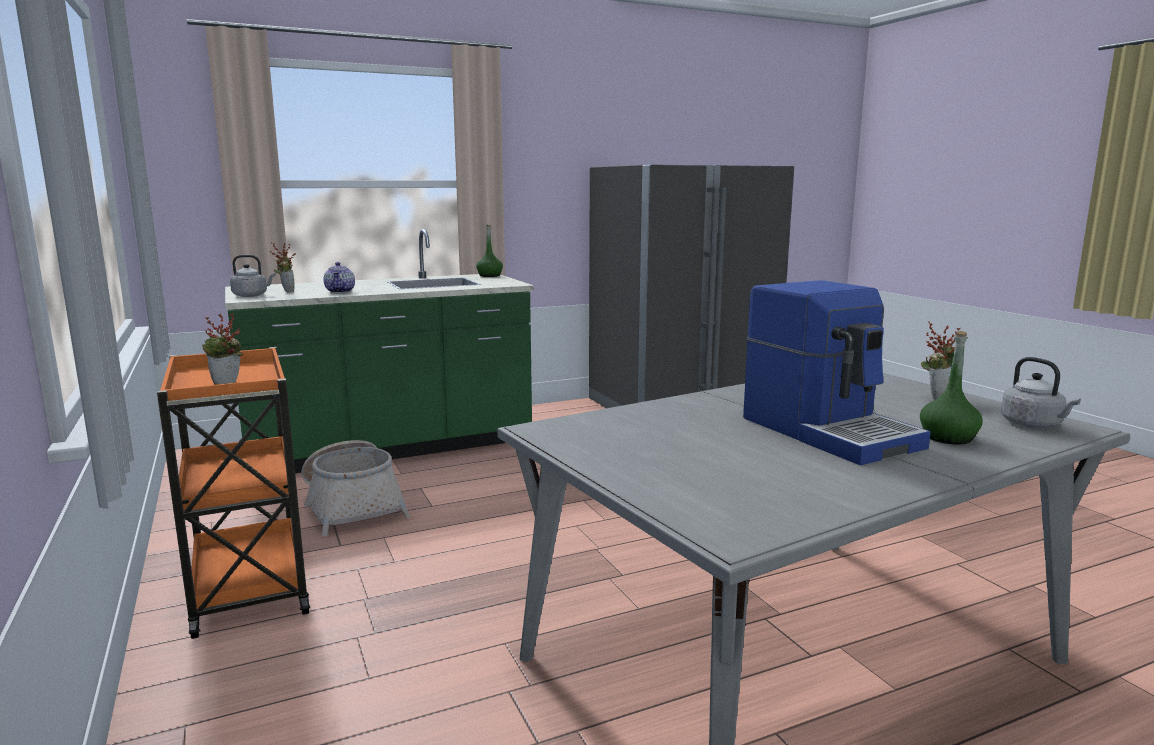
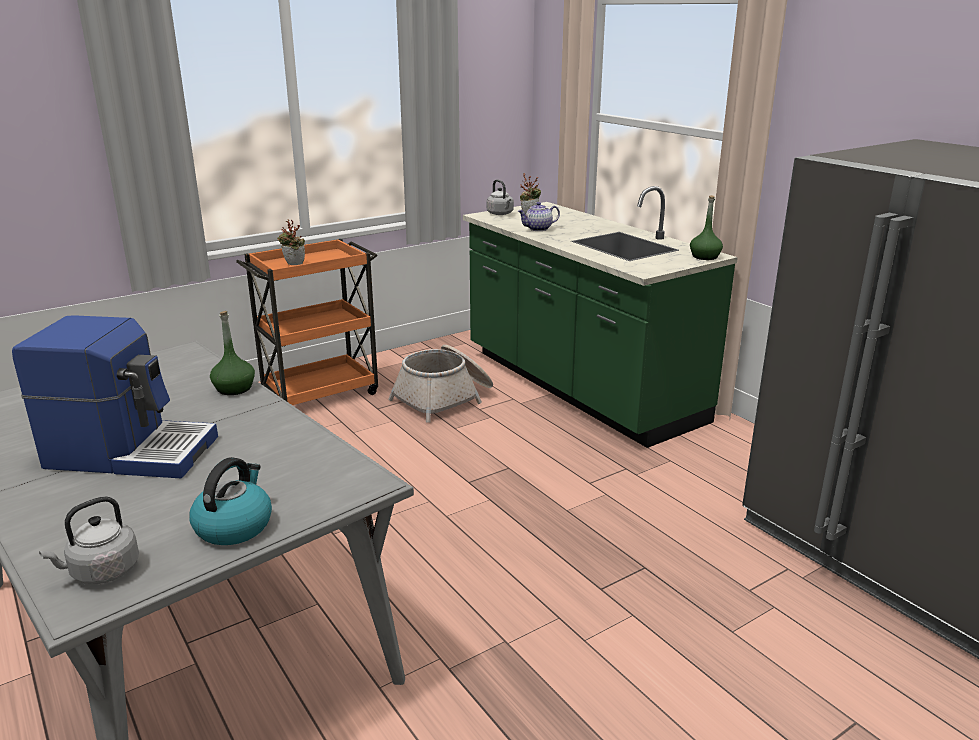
camera: 80 degrees right, 10 degrees up
coffee machine [743,281,931,465] -> coffee machine turned 135 degrees counterclockwise [12,315,218,478]
green bottle [920,331,983,444] -> green bottle moved to [210,311,255,395]
potted plant [921,321,961,400] -> kettle [189,457,272,545]

